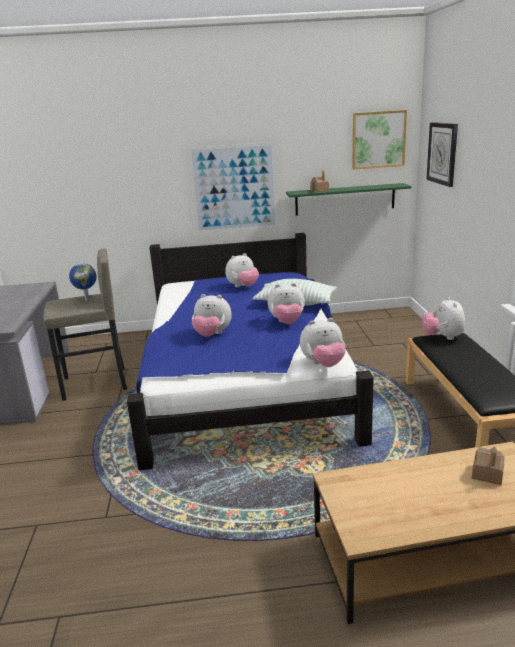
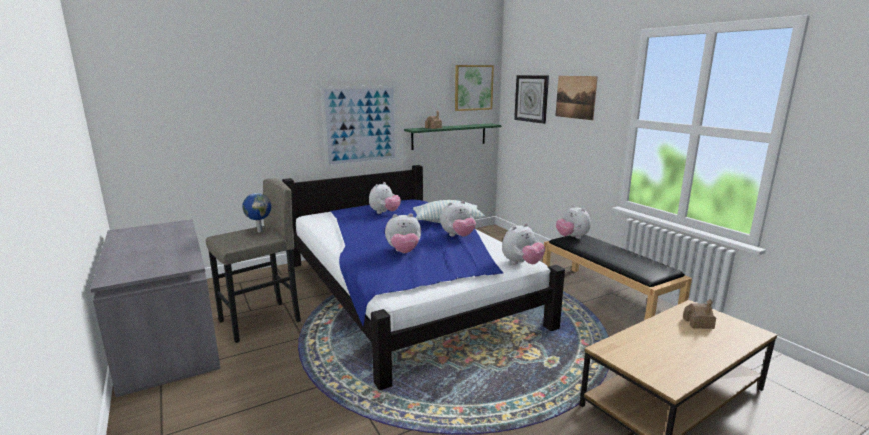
camera: 25 degrees left, 5 degrees down
none -> picture [555,76,598,120]

